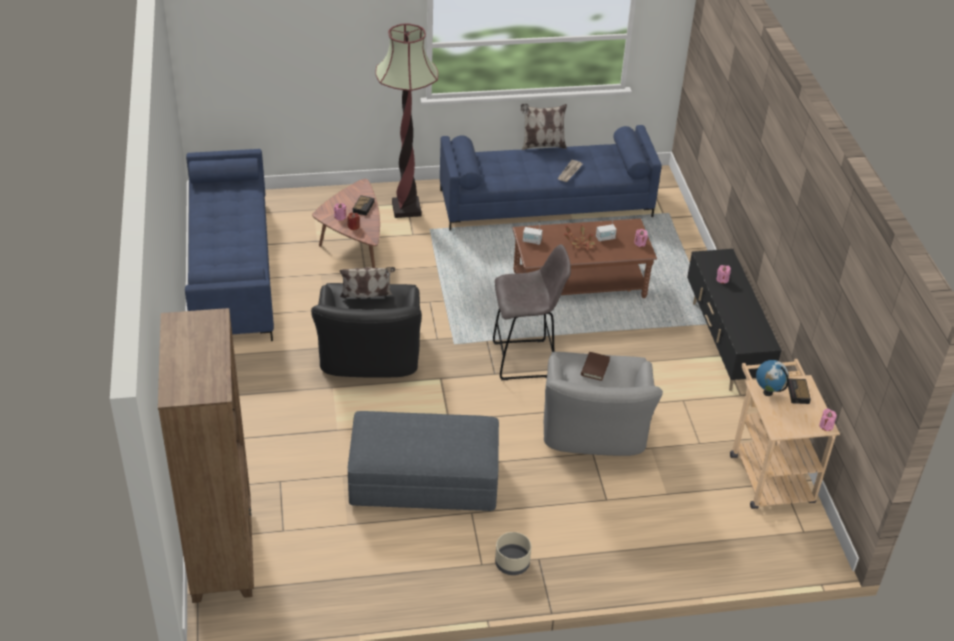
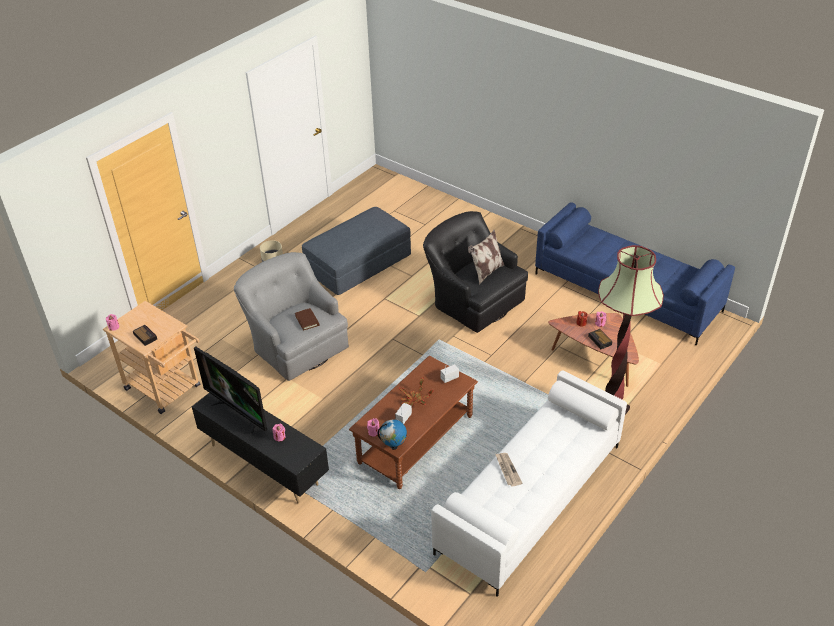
camera: 140 degrees right, 0 degrees up
brown bookcase [158,308,254,603] -> none
blue sofa [440,125,662,231] -> white sofa [431,370,627,597]
grey stool [493,244,571,380] -> none
pillow [521,104,567,150] -> none
globe [756,360,789,396] -> globe moved to [378,419,407,450]
none -> television [194,346,267,434]

